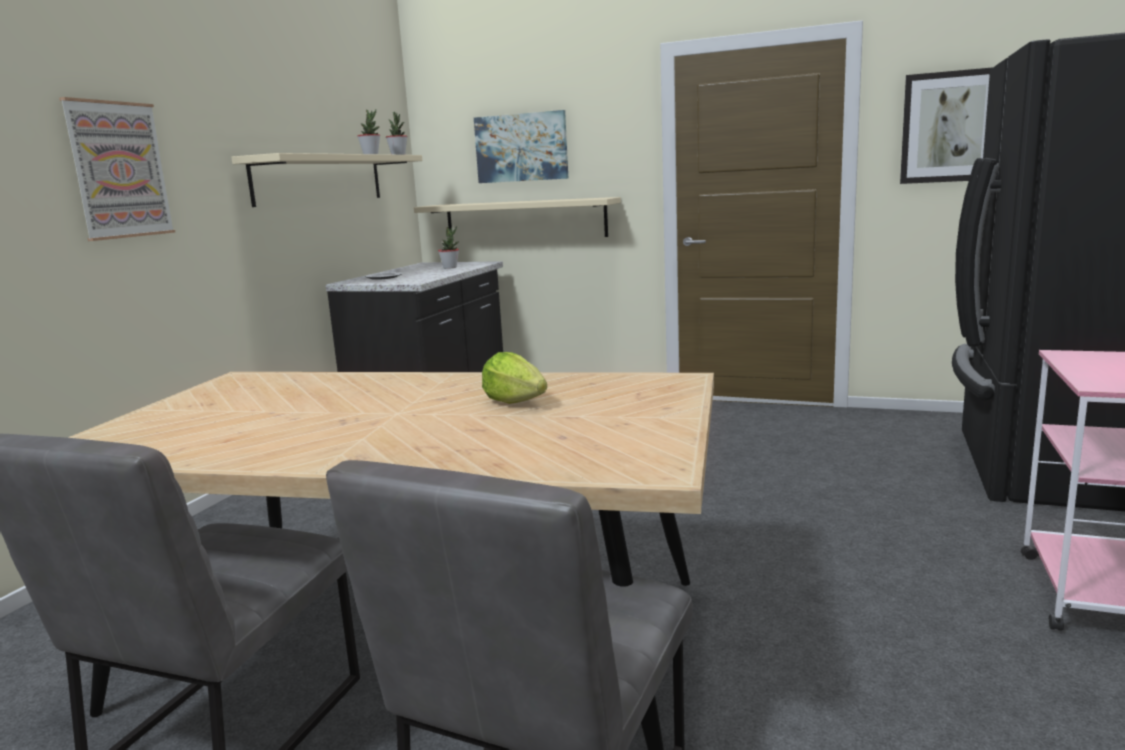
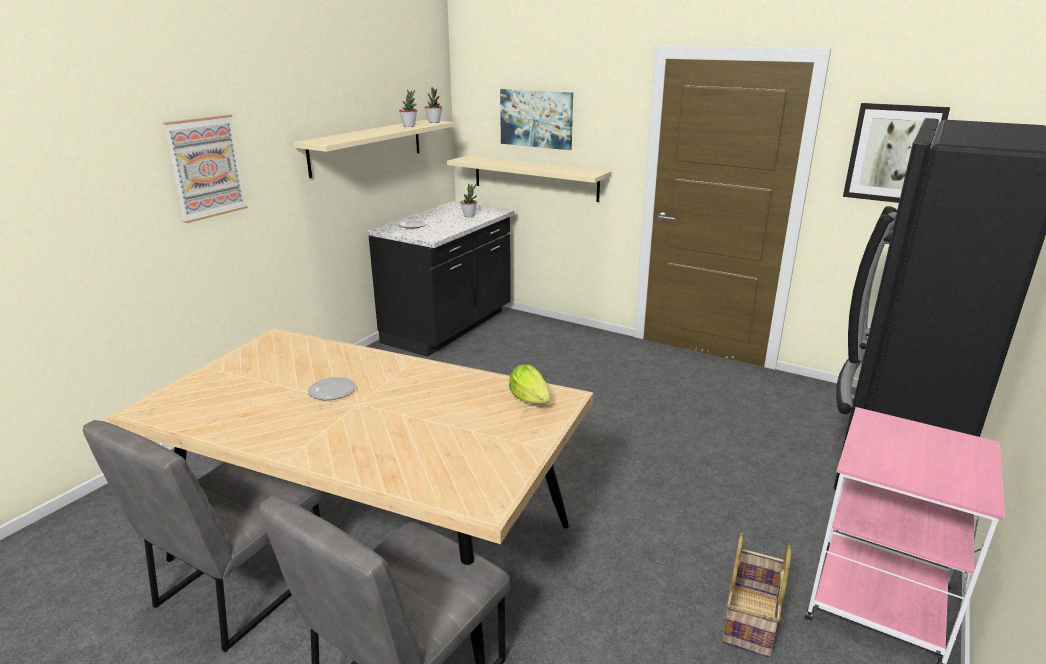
camera: 10 degrees right, 10 degrees up
lettuce [482,352,547,404] -> lettuce moved to [509,364,551,404]
none -> plate [308,377,356,400]
none -> basket [722,533,792,657]

